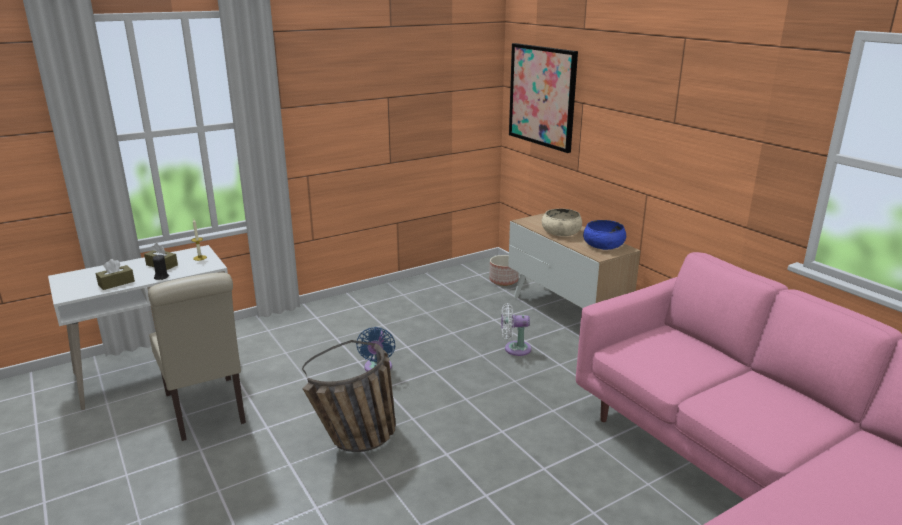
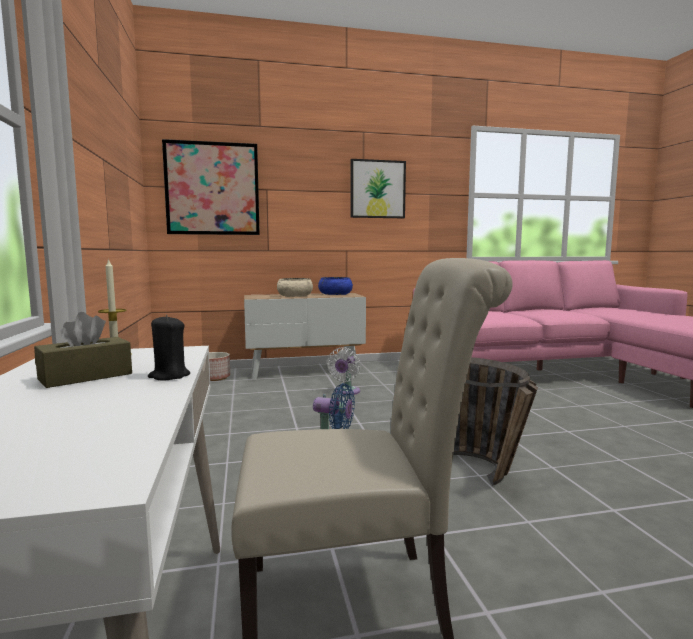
camera: 70 degrees left, 15 degrees down
brown tissue box [96,259,135,290] -> none
none -> picture [350,159,406,218]

